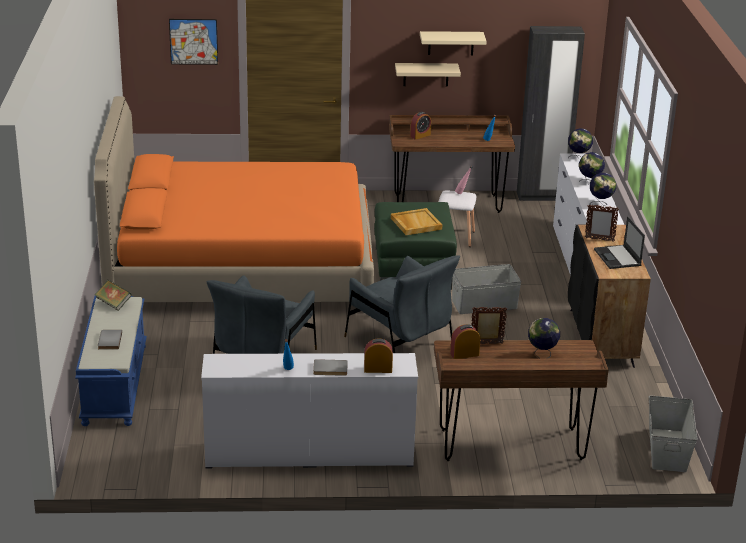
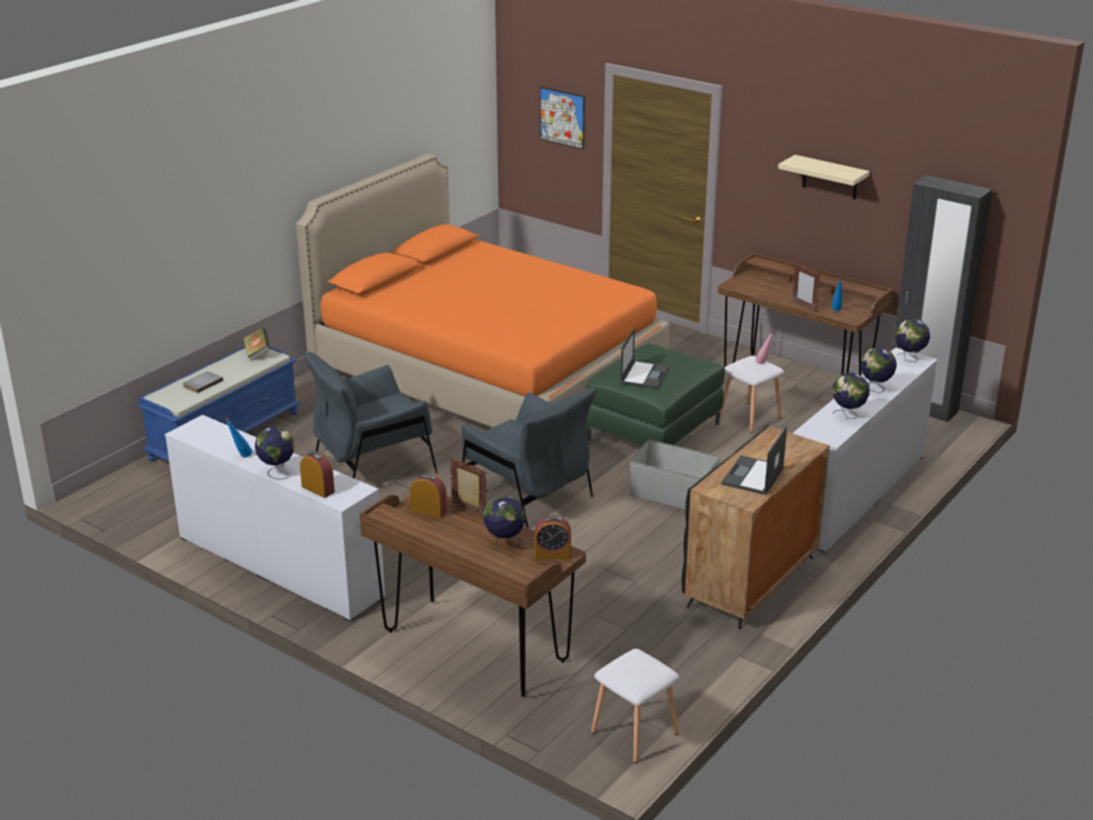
camera: 40 degrees right, 0 degrees up
grey book [313,359,348,376] -> globe [255,426,295,480]
grey armchair [344,255,460,353] -> grey armchair turned 45 degrees counterclockwise [462,387,597,528]
beige tray [391,208,442,235] -> laptop [620,328,669,389]
beige shelf [395,63,461,86] -> none
alarm clock [410,112,431,140] -> alarm clock moved to [535,515,571,559]
picture frame [585,204,619,241] -> picture frame moved to [792,263,820,312]
grey storage box [649,395,697,472] -> white stool [591,649,680,763]

